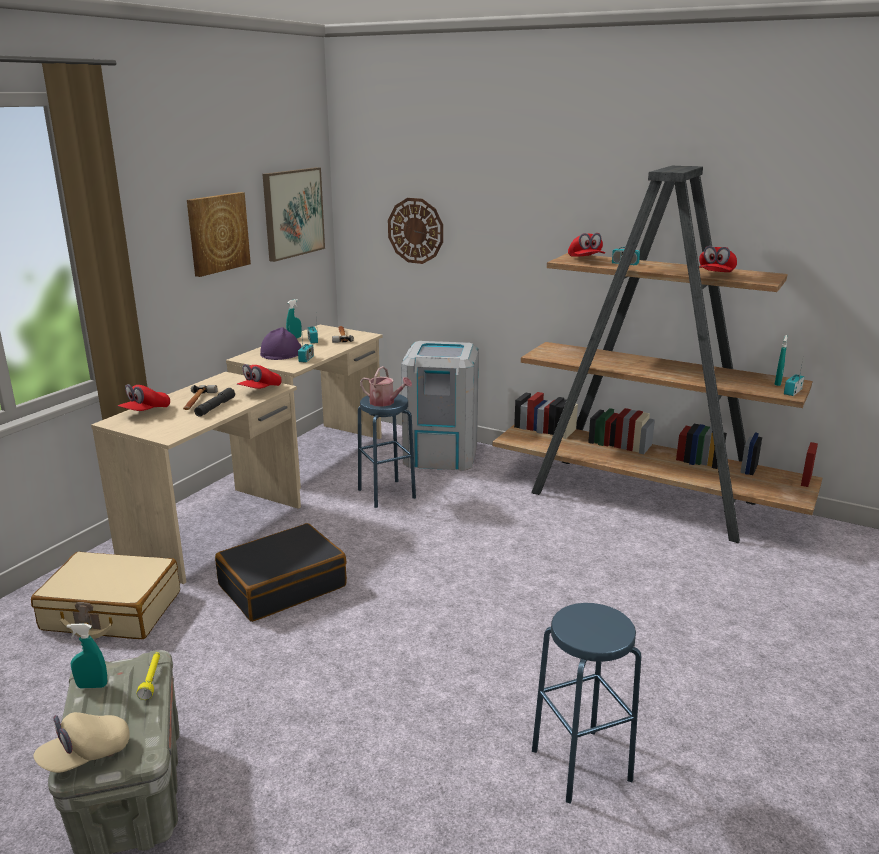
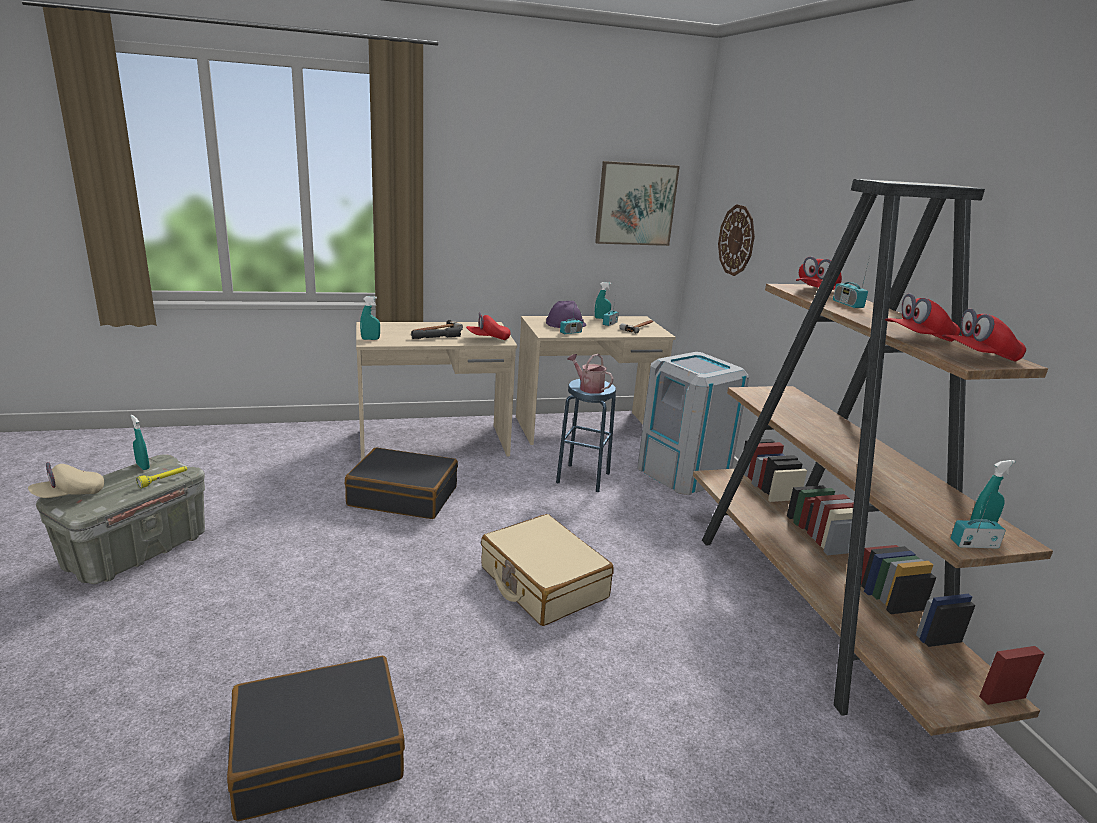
camera: 45 degrees right, 0 degrees up
beige suitcase [31,552,180,639] -> beige suitcase moved to [481,514,614,626]
beige cap [33,712,130,773] -> beige cap turned 45 degrees counterclockwise [28,462,104,498]
red cap [118,384,170,411] -> red cap moved to [942,309,1026,362]
picture [187,192,251,277] -> none
watering can [360,366,412,407] -> watering can turned 150 degrees clockwise [567,354,614,394]
blue stool [532,603,641,804] -> black suitcase [227,656,405,821]
none -> turquoise spray bottle [360,296,380,340]

